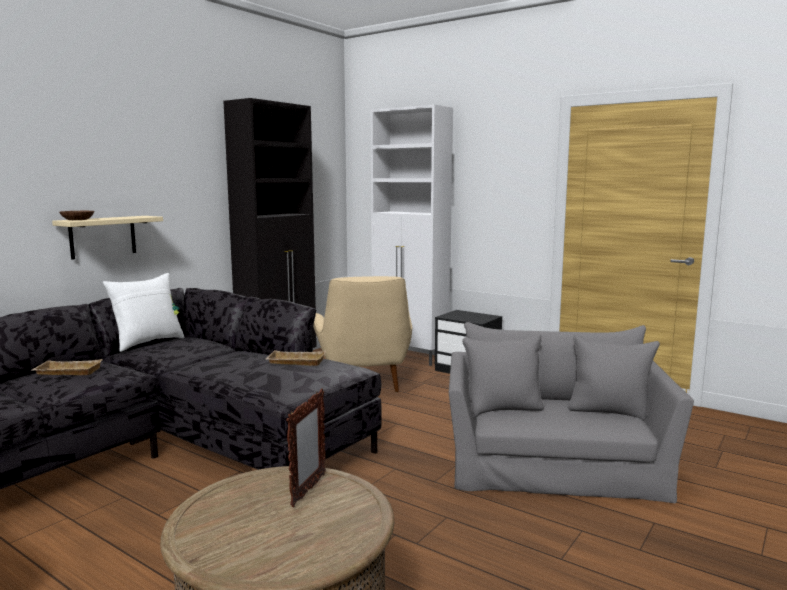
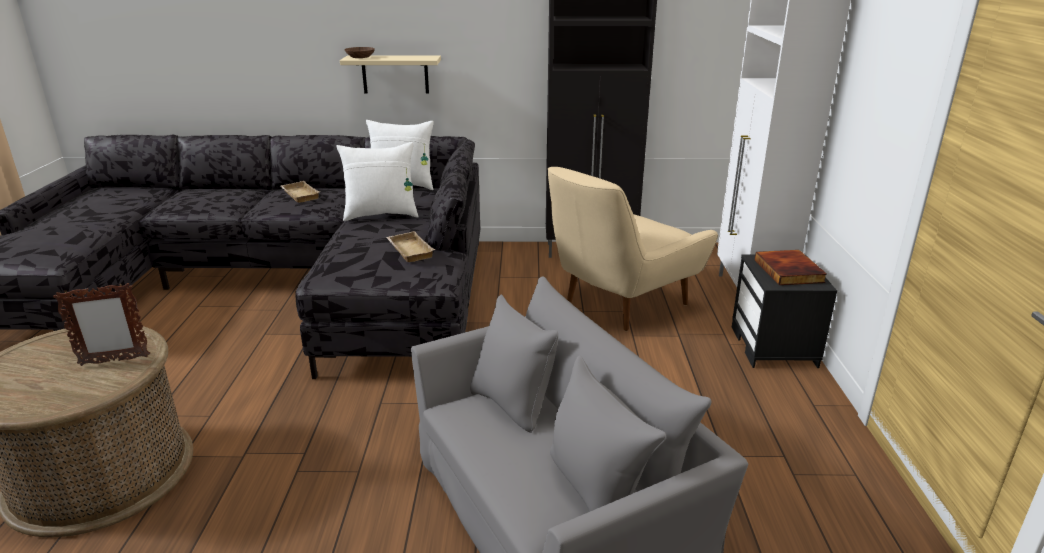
camera: 55 degrees right, 15 degrees up
none -> white pillow [336,142,419,221]
none -> book [755,250,827,285]

